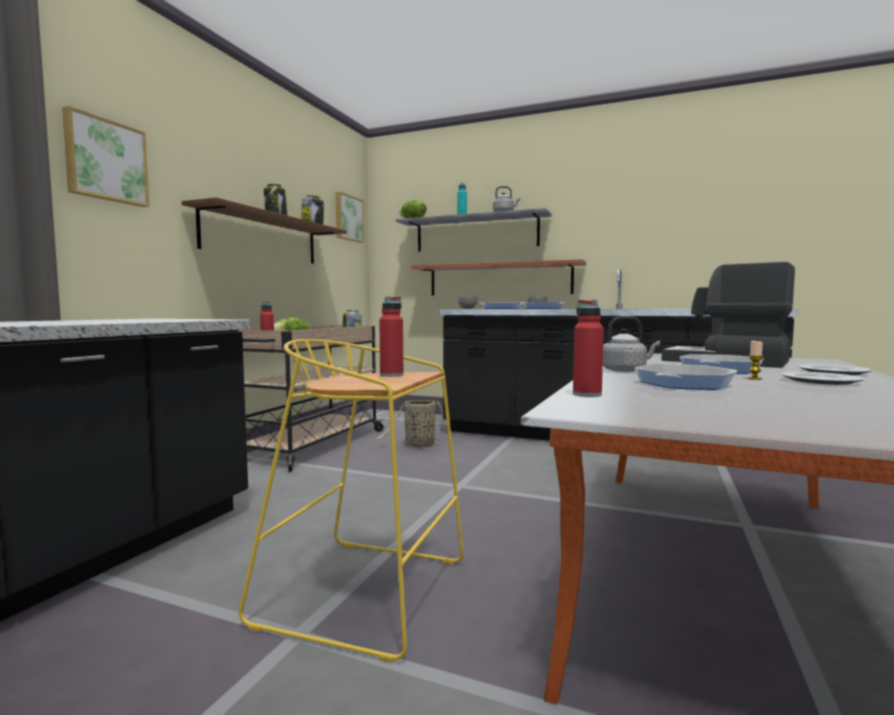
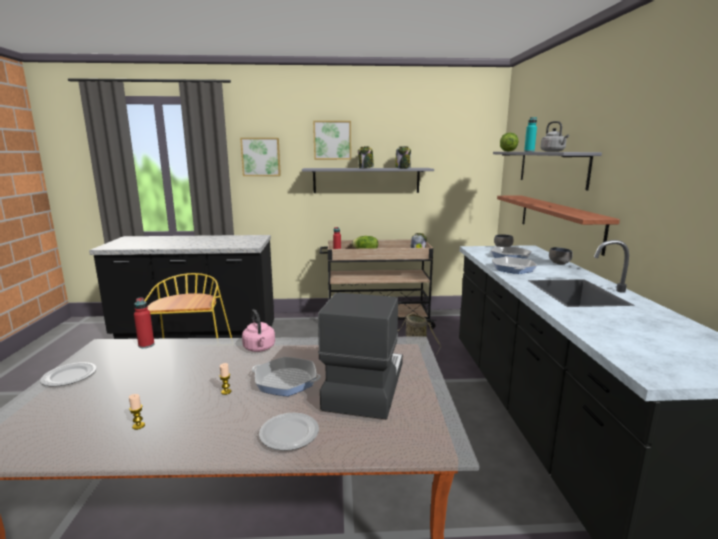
camera: 65 degrees right, 10 degrees up
brown shelf [182,197,347,264] -> grey shelf [302,168,434,193]
picture [335,192,364,243] -> picture moved to [313,121,351,160]
red bottle [379,296,404,377] -> none
grey kettle [603,316,660,372] -> pink kettle [242,309,275,352]
frying pan [635,364,737,390] -> none
plate [781,372,863,385] -> plate moved to [40,362,97,387]
none -> candle [129,394,145,430]

